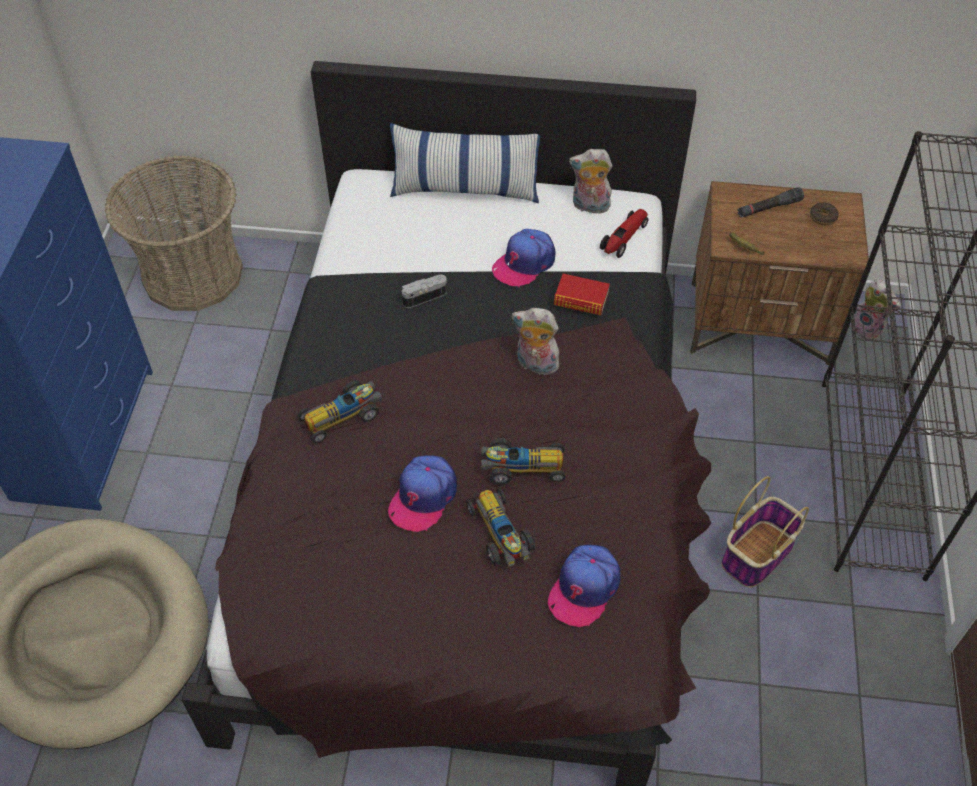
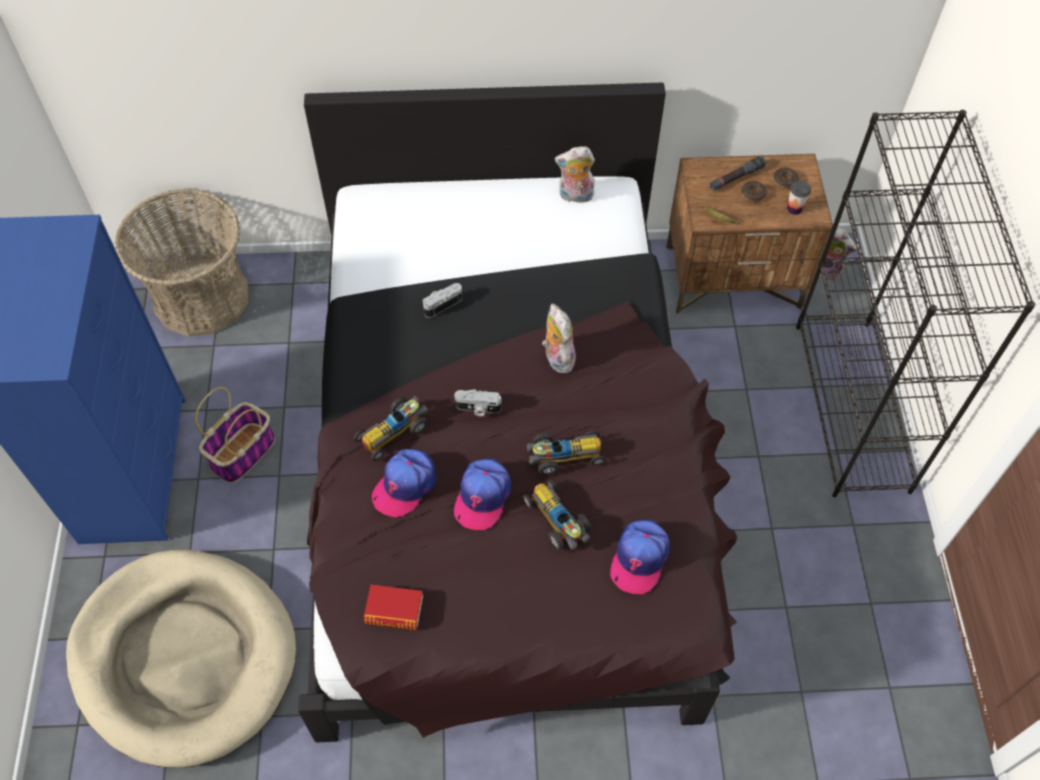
camera: 10 degrees left, 5 degrees up
pillow [390,123,540,203] -> none
cap [492,229,555,287] -> cap moved to [372,449,437,517]
plush toy [512,308,559,375] -> plush toy turned 60 degrees clockwise [542,304,576,373]
book [554,274,610,315] -> book moved to [364,585,423,630]
toy car [600,209,648,258] -> none
basket [722,476,809,588] -> basket moved to [195,387,275,483]
none -> camera [454,389,502,417]
none -> donut [741,181,767,203]
none -> cup [787,180,811,215]

